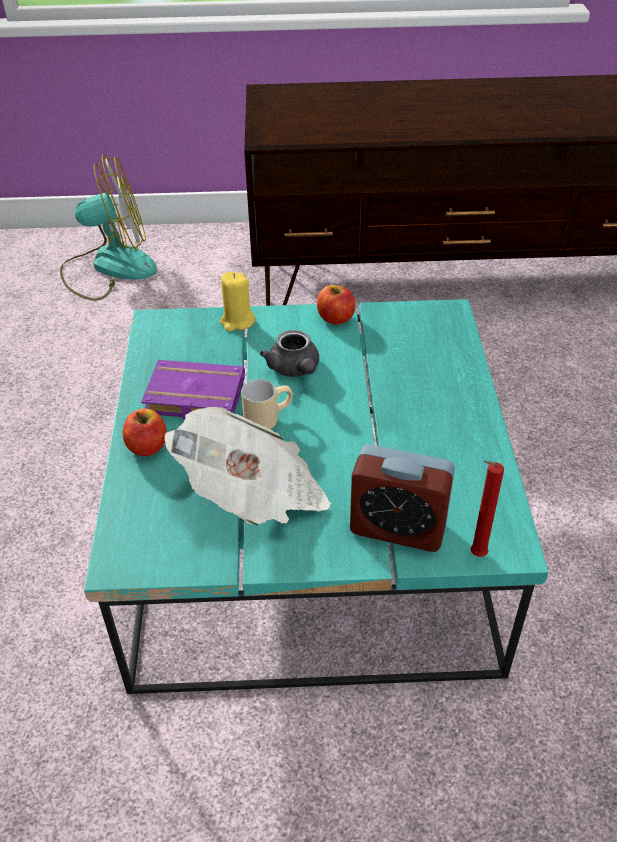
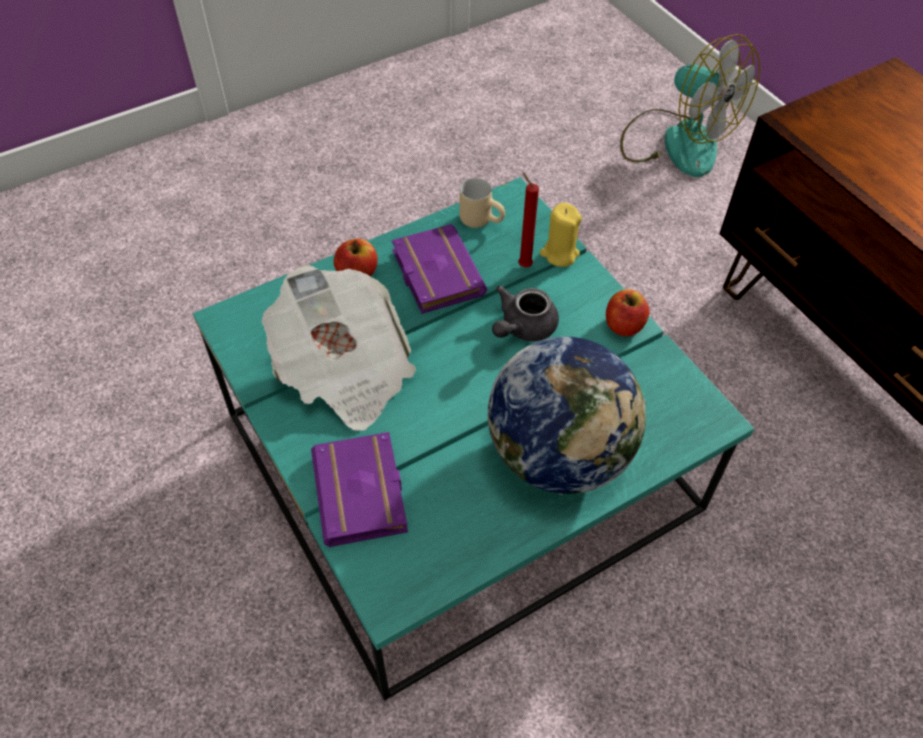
camera: 60 degrees right, 10 degrees up
beige mug [241,379,293,429] -> beige mug moved to [459,178,505,228]
alarm clock [350,444,455,552] -> purple book [311,432,408,547]
red candle [470,460,504,557] -> red candle moved to [518,172,539,267]
none -> globe [488,337,646,495]

